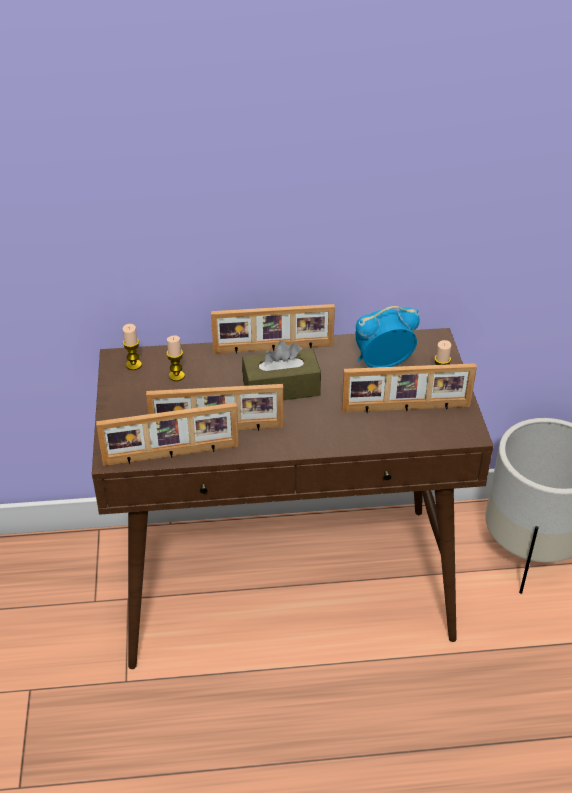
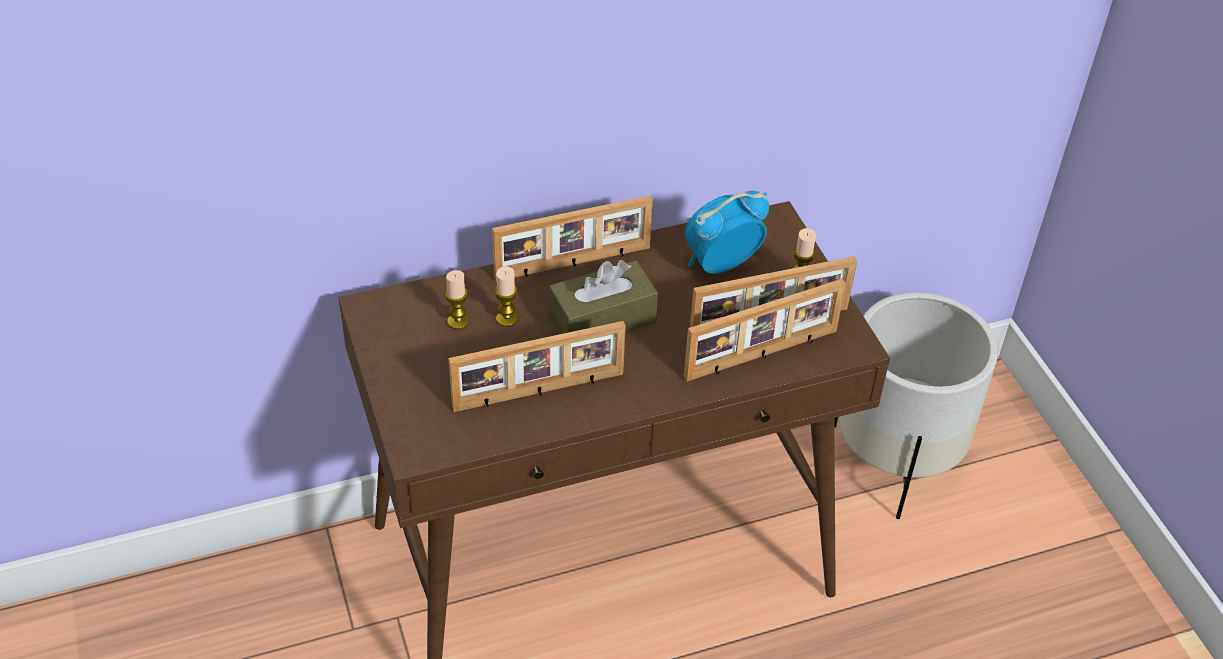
camera: 15 degrees left, 5 degrees up
picture frame [96,402,239,466] -> picture frame moved to [684,279,846,382]
candle [123,324,142,370] -> candle moved to [495,266,518,327]

